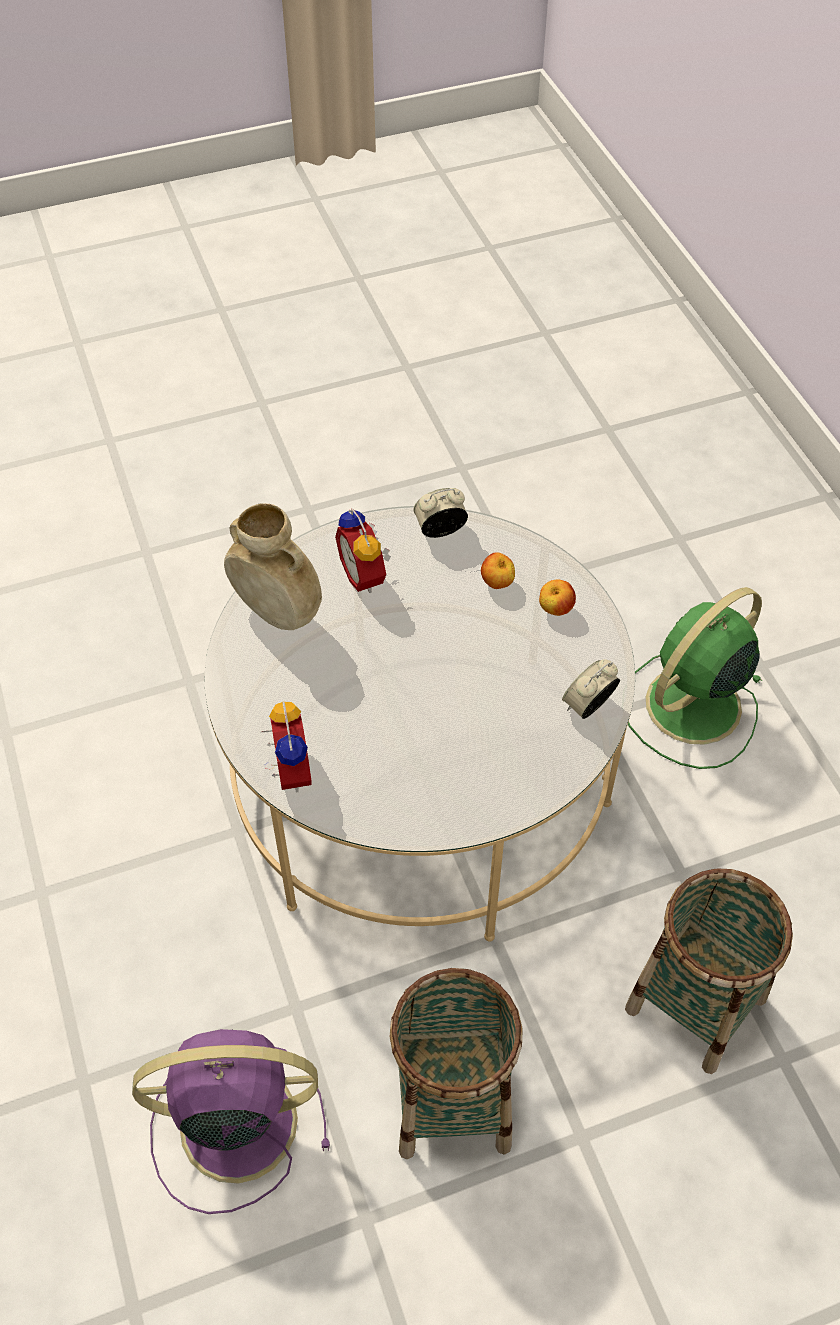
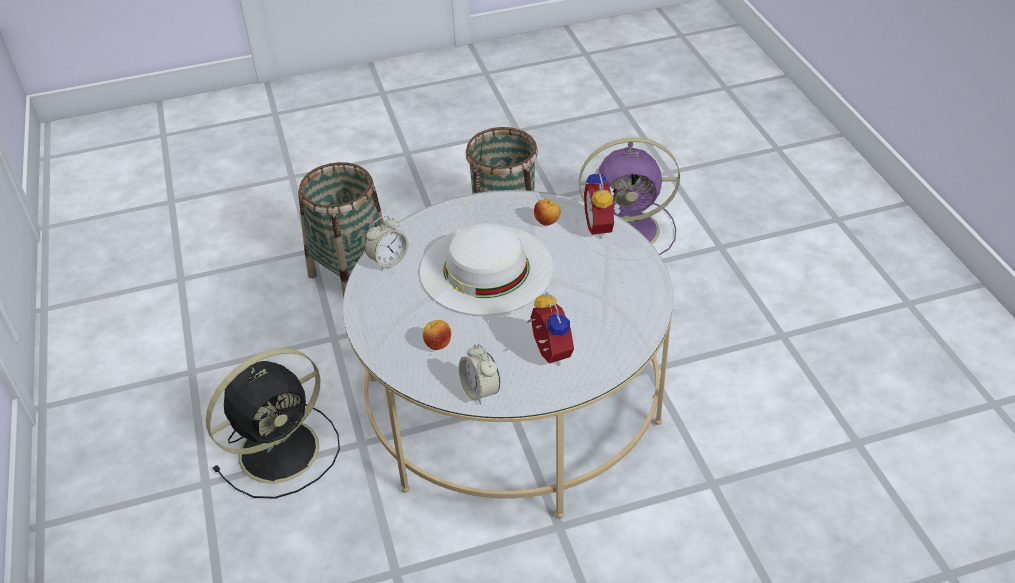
camera: 175 degrees left, 10 degrees down
beige vase [224,503,322,630] -> none
alarm clock [413,488,468,538] -> alarm clock turned 75 degrees clockwise [459,344,500,405]
apple [539,580,576,616] -> apple moved to [534,199,561,226]
green fan [628,587,763,769] -> black fan [206,348,340,499]
none -> white hat [420,223,553,315]

